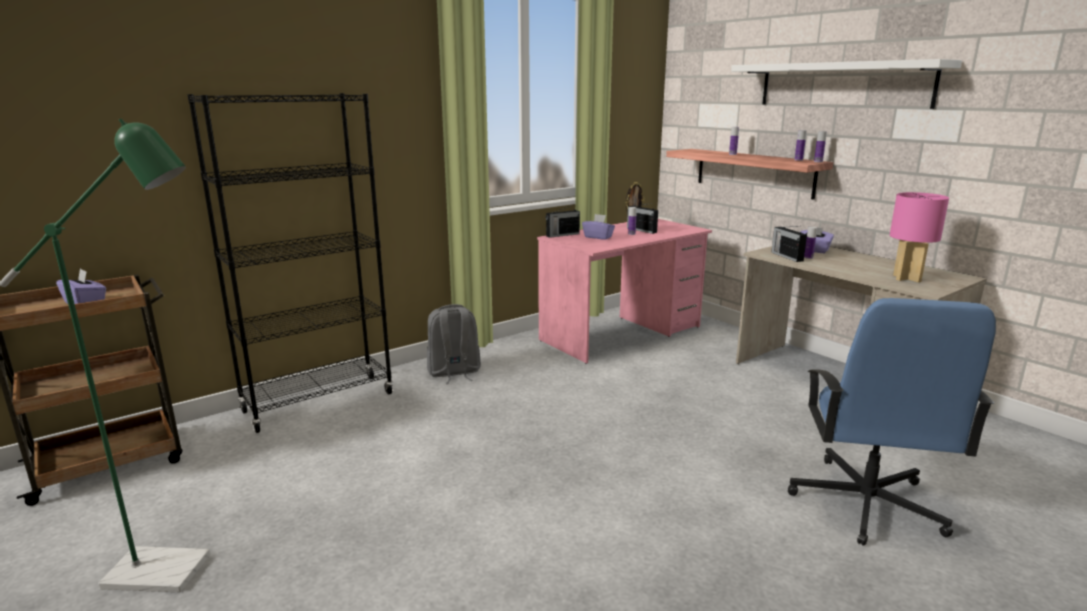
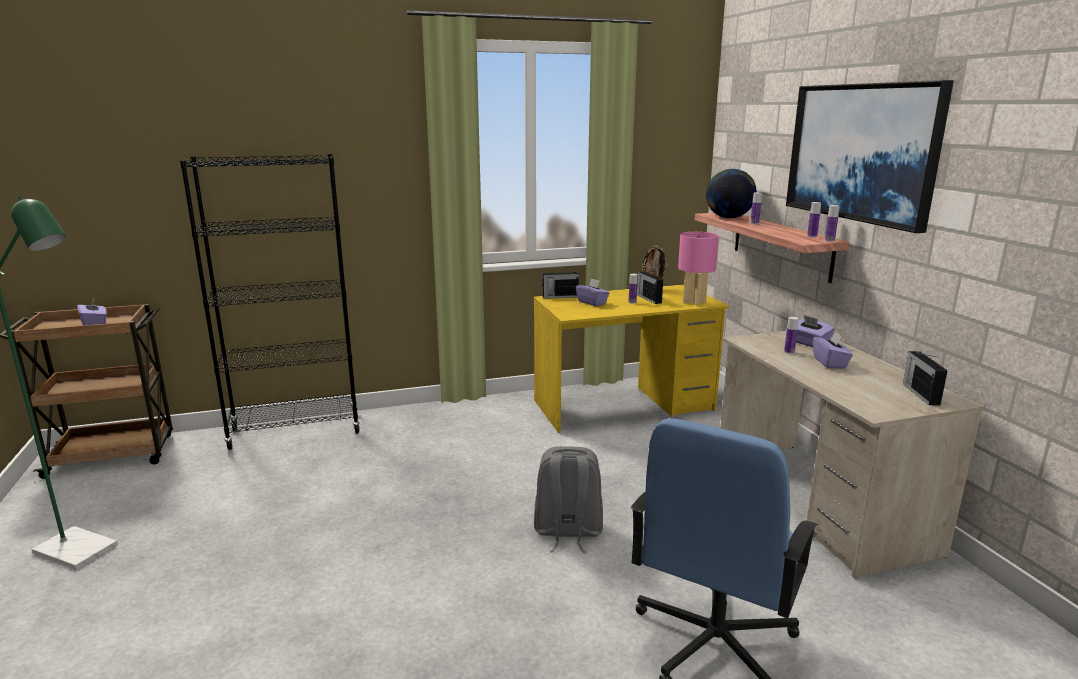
camera: 20 degrees right, 0 degrees up
grey backpack [427,304,481,384] -> grey backpack moved to [534,446,603,554]
pink desk [537,219,712,364] -> yellow desk [533,285,729,433]
white shelf [731,59,962,109] -> picture [786,80,954,233]
radio [771,226,807,262] -> radio moved to [903,351,948,405]
pink table lamp [890,192,949,282] -> pink table lamp moved to [678,232,719,306]
none -> globe [706,169,757,218]
none -> purple tissue box [813,332,853,368]

